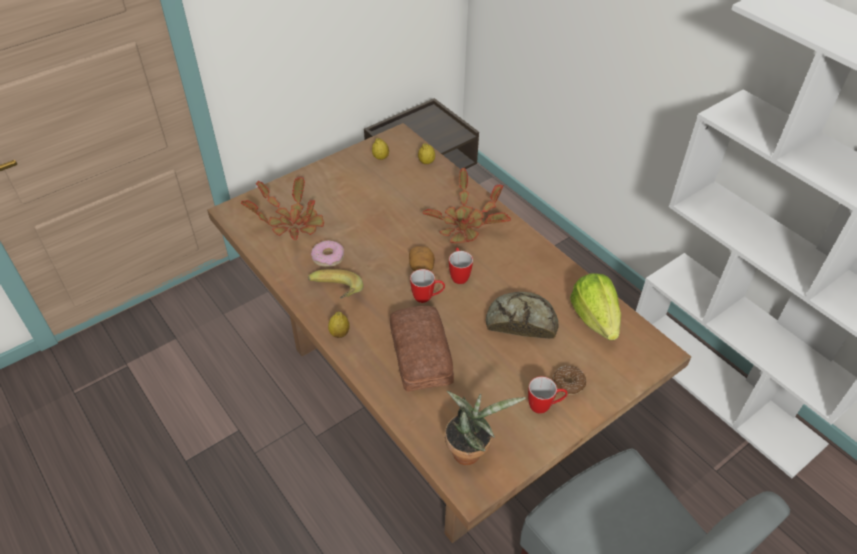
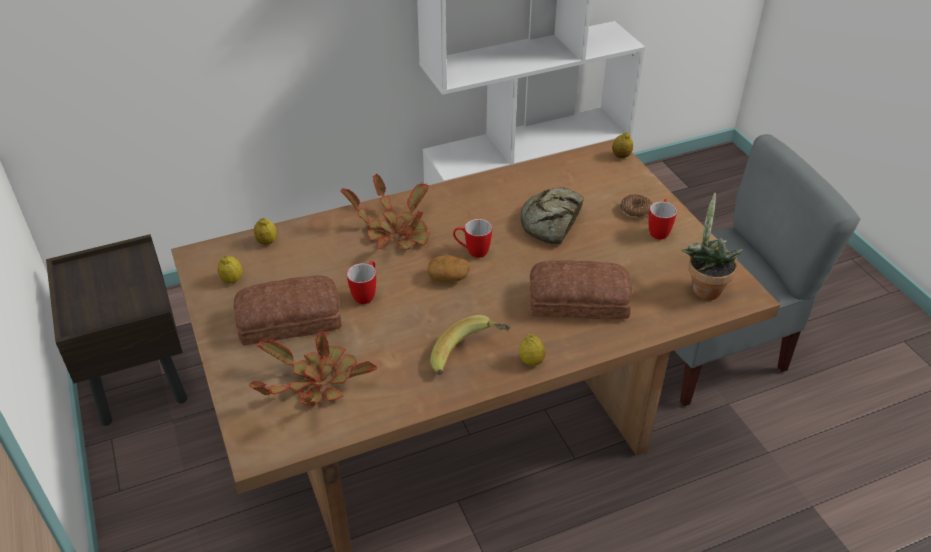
camera: 75 degrees left, 5 degrees down
donut [311,240,344,268] -> none
mug [410,269,445,303] -> mug moved to [347,261,376,304]
lettuce [570,273,621,340] -> none
none -> bread [233,275,342,346]
none -> lemon [612,132,633,158]

